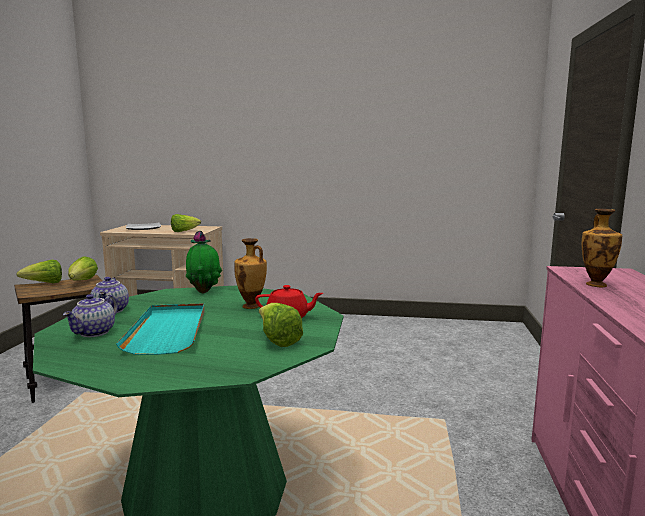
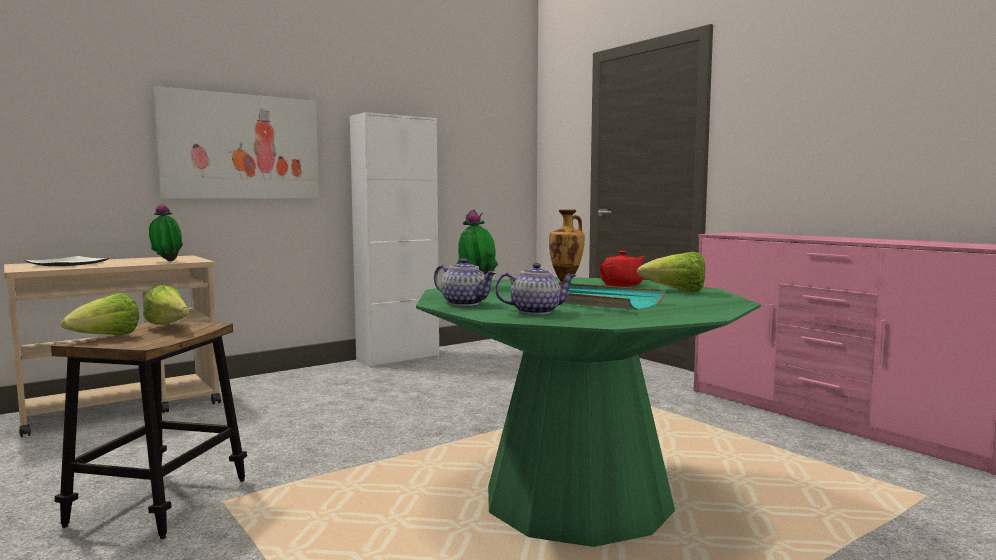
camera: 45 degrees left, 5 degrees down
teapot [63,294,118,337] -> teapot turned 75 degrees counterclockwise [495,263,577,315]
lettuce [171,214,201,232] -> potted plant [149,203,183,261]
vase [582,209,622,287] -> none
none -> picture [153,86,319,198]
none -> white cabinet [350,112,439,367]

